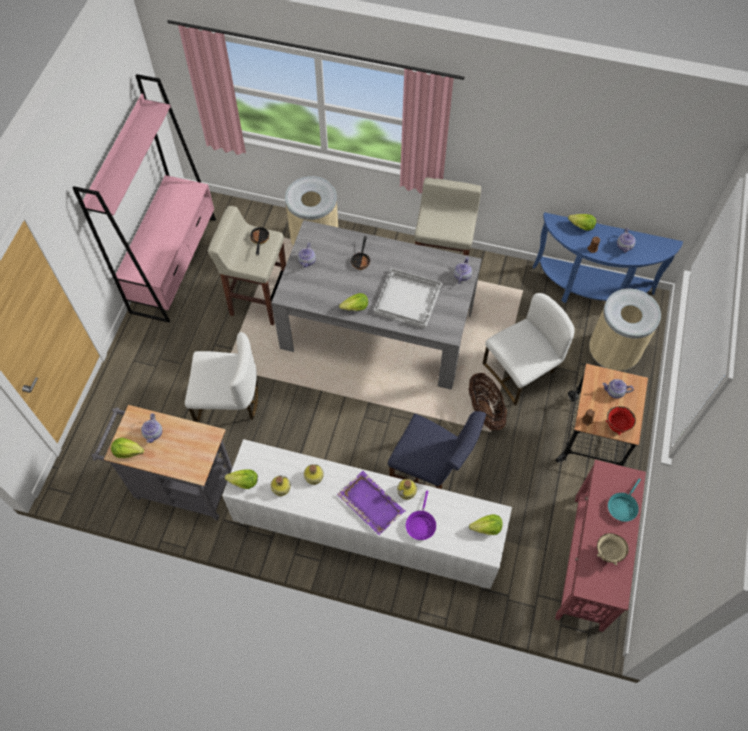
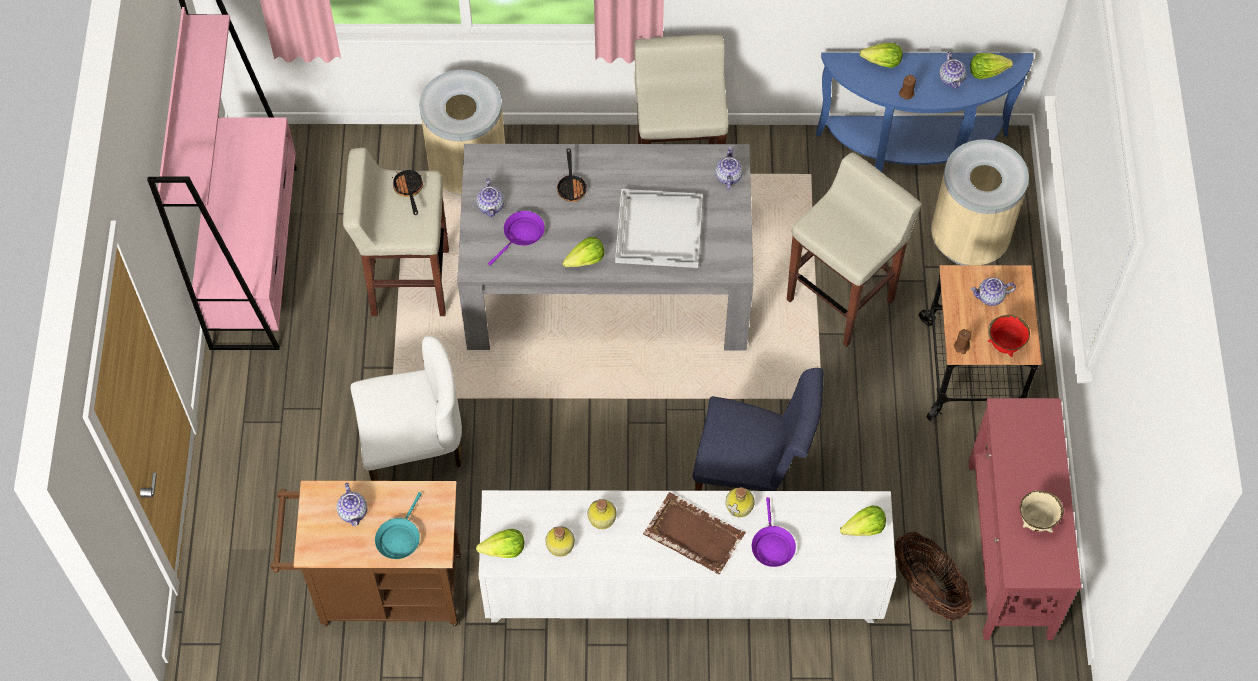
camera: 15 degrees left, 0 degrees up
grey cart [91,405,233,520] -> brown cart [270,481,461,626]
lettuce [111,437,144,458] -> lettuce moved to [970,53,1013,79]
purple tray [337,471,405,535] -> brown tray [643,492,746,574]
basket [469,373,507,430] -> basket moved to [895,532,972,621]
white chair [482,293,575,405] -> beige stool [787,152,922,347]
turquoise frying pan [608,479,641,522] -> turquoise frying pan moved to [375,492,422,559]
none -> purple frying pan [488,211,545,266]

